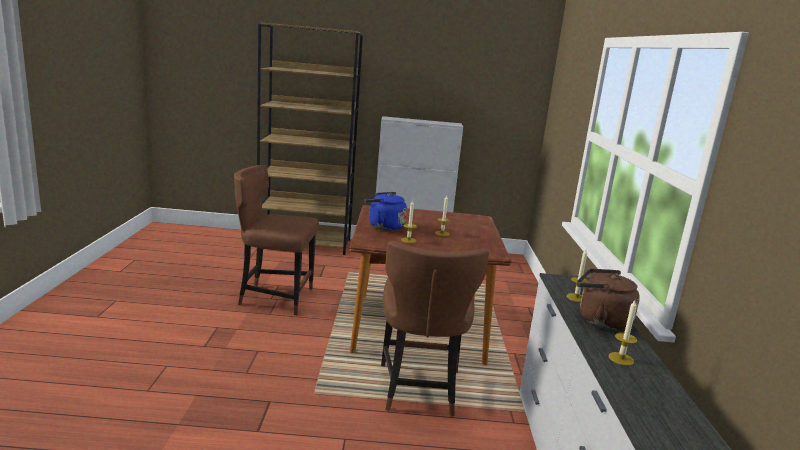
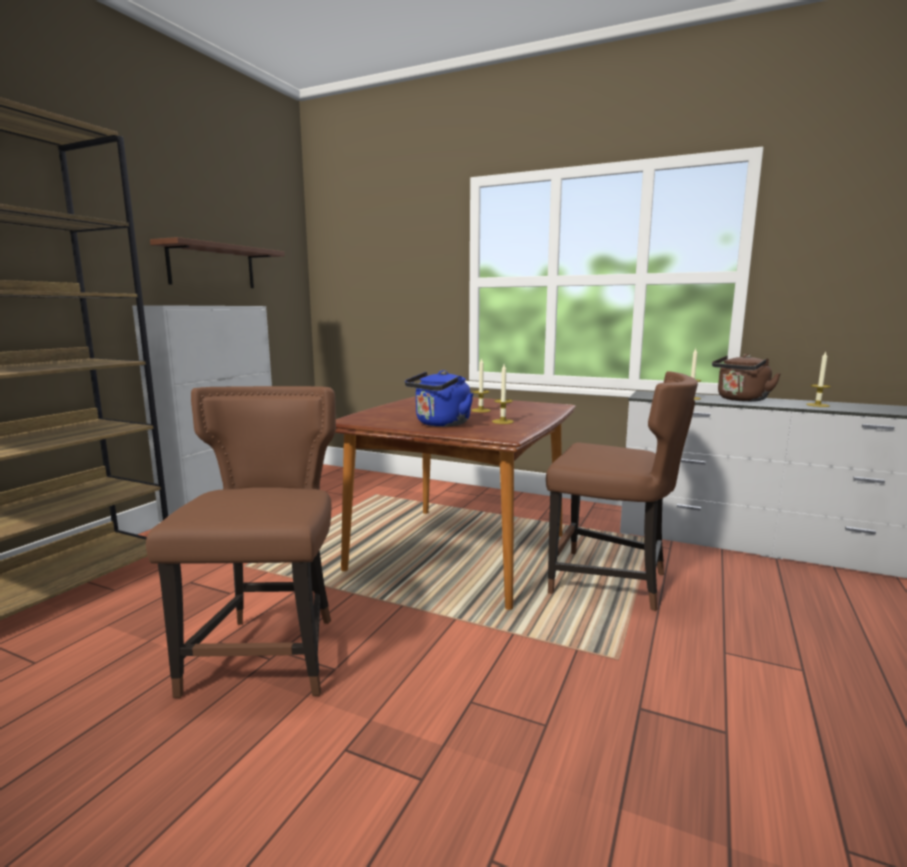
camera: 65 degrees left, 5 degrees down
brown chair [234,165,319,315] -> brown chair turned 150 degrees clockwise [146,386,336,698]
none -> brown shelf [150,237,285,288]

